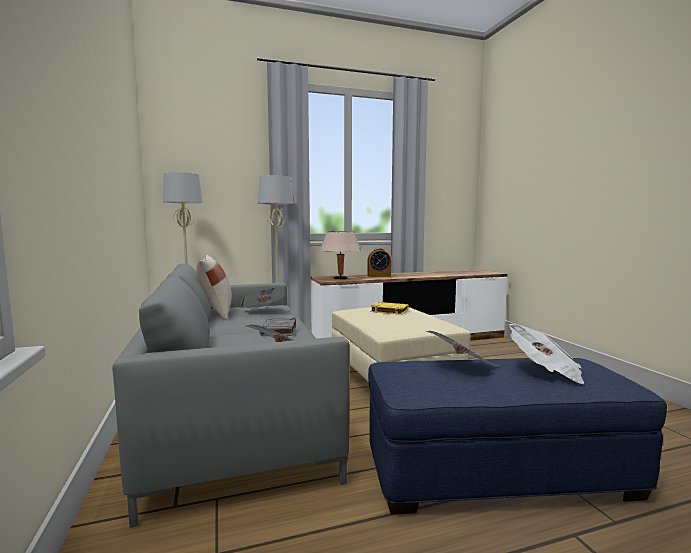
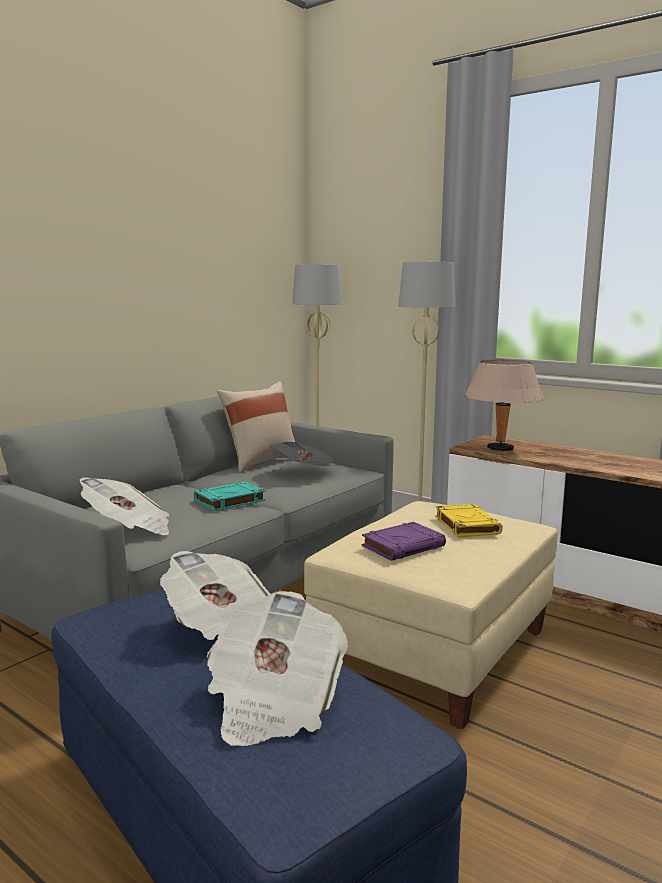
camera: 55 degrees right, 5 degrees up
grey book [259,318,296,336] -> turquoise book [194,482,266,511]
alarm clock [367,248,391,277] -> none
none -> purple book [362,522,446,561]

